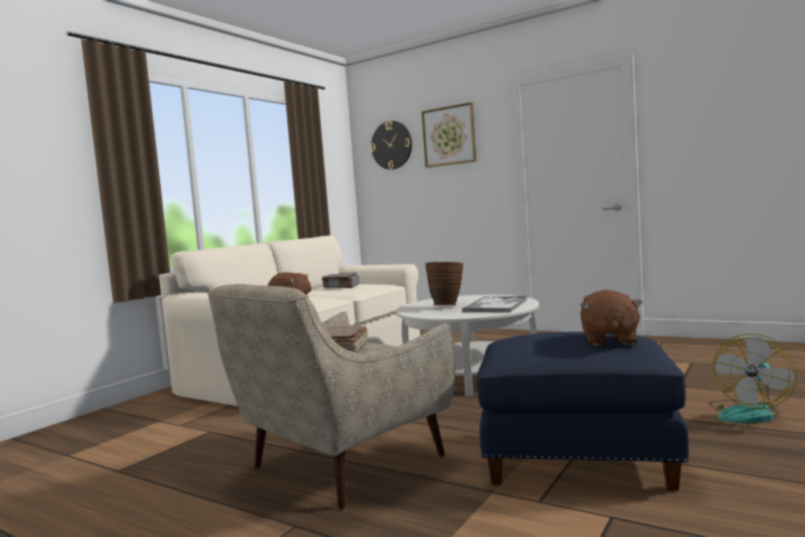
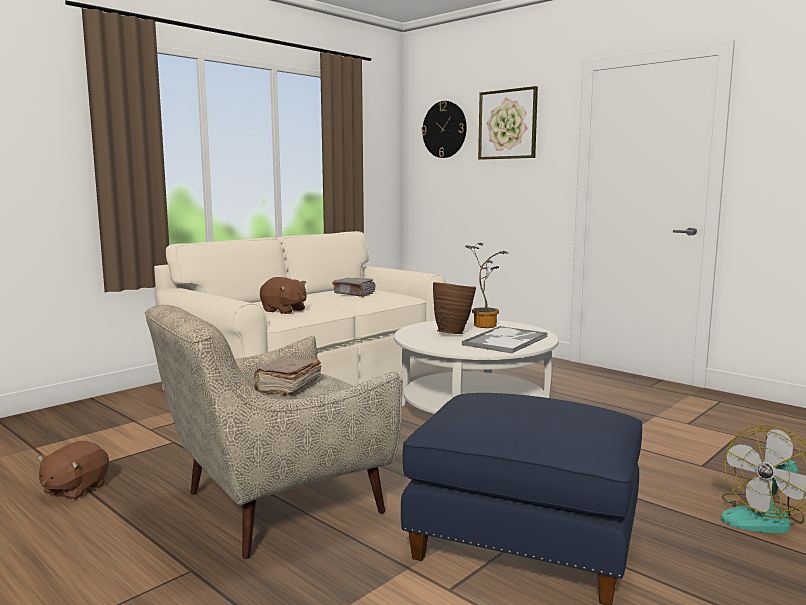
camera: 10 degrees right, 5 degrees up
brown plush toy [580,290,643,346] -> brown plush toy moved to [37,441,109,500]
none -> potted plant [465,243,509,328]

